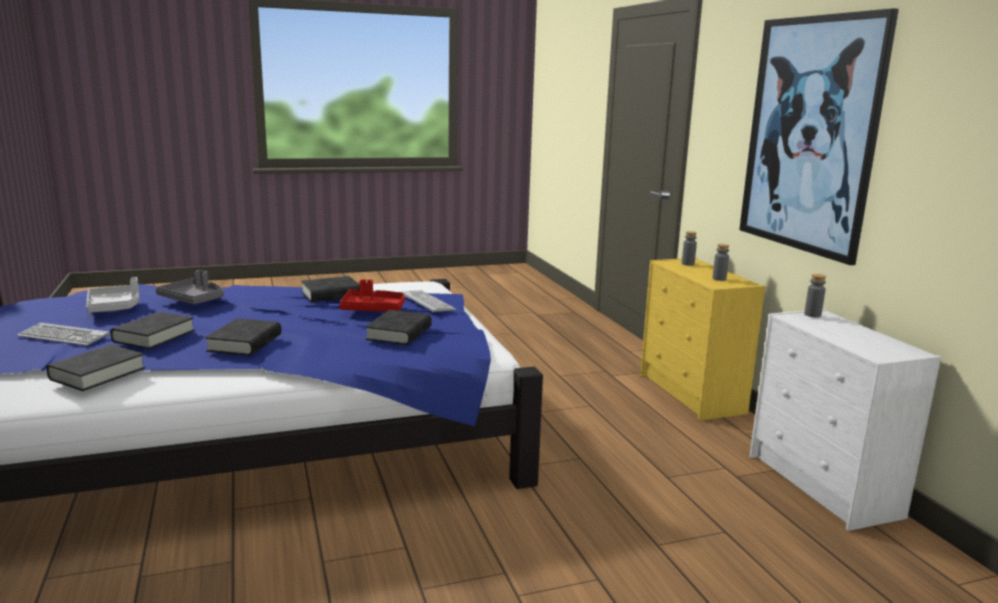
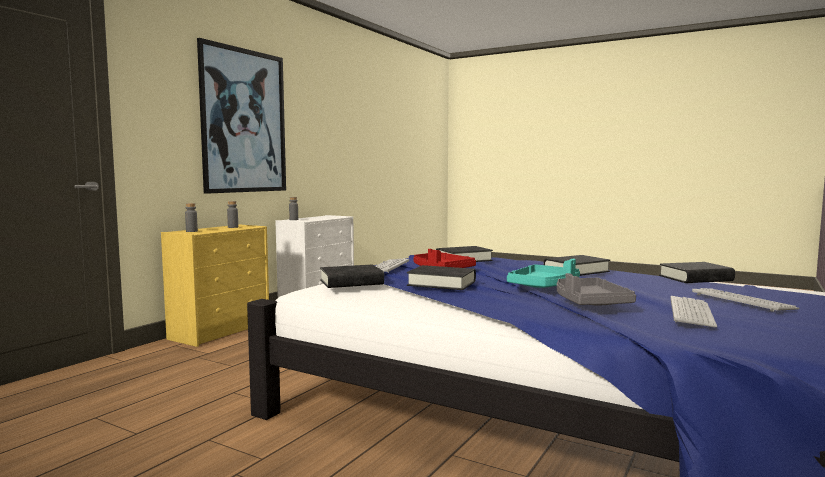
camera: 130 degrees left, 10 degrees down
grey tray [87,277,140,313] -> keyboard [671,296,717,328]
black book [110,312,195,349] -> black book moved to [320,264,384,288]
none -> turquoise tray [507,259,580,288]

